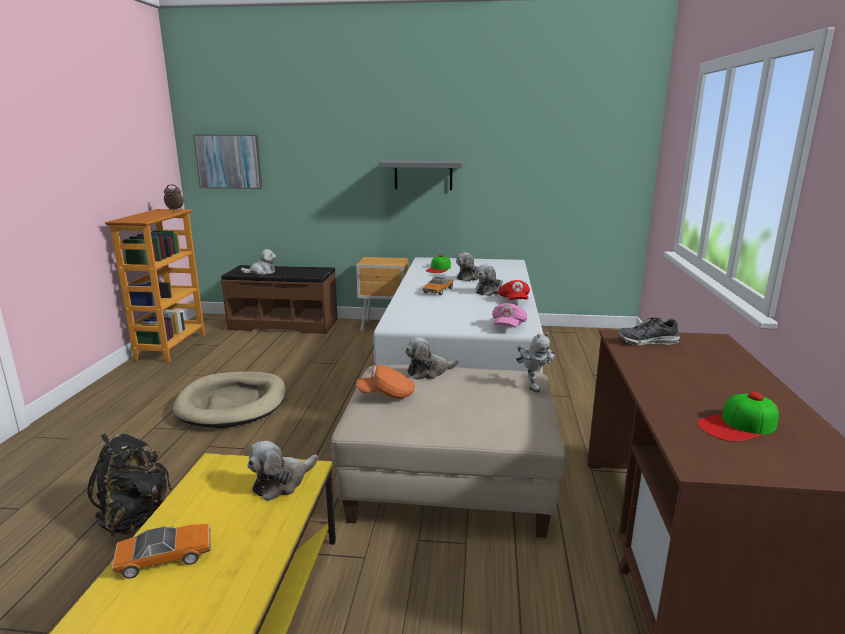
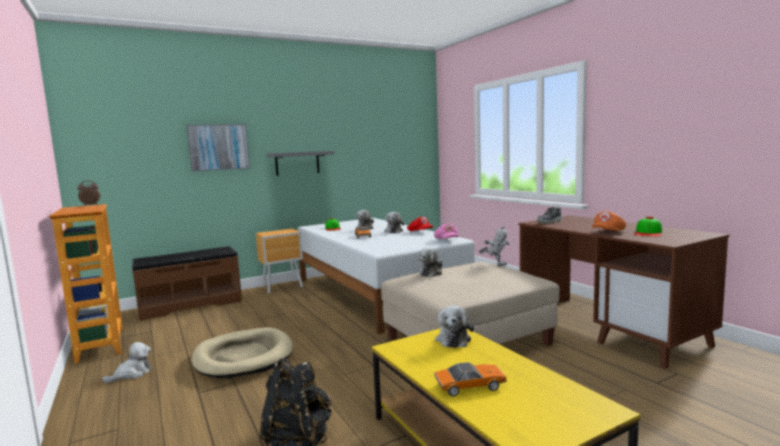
camera: 35 degrees left, 10 degrees down
toy car [112,524,211,579] -> toy car turned 45 degrees clockwise [434,362,507,396]
picture [193,134,262,189] -> picture moved to [187,124,250,171]
plush toy [241,249,276,275] -> plush toy moved to [102,342,151,383]
orange cap [356,365,415,398] -> orange cap moved to [592,211,626,231]

